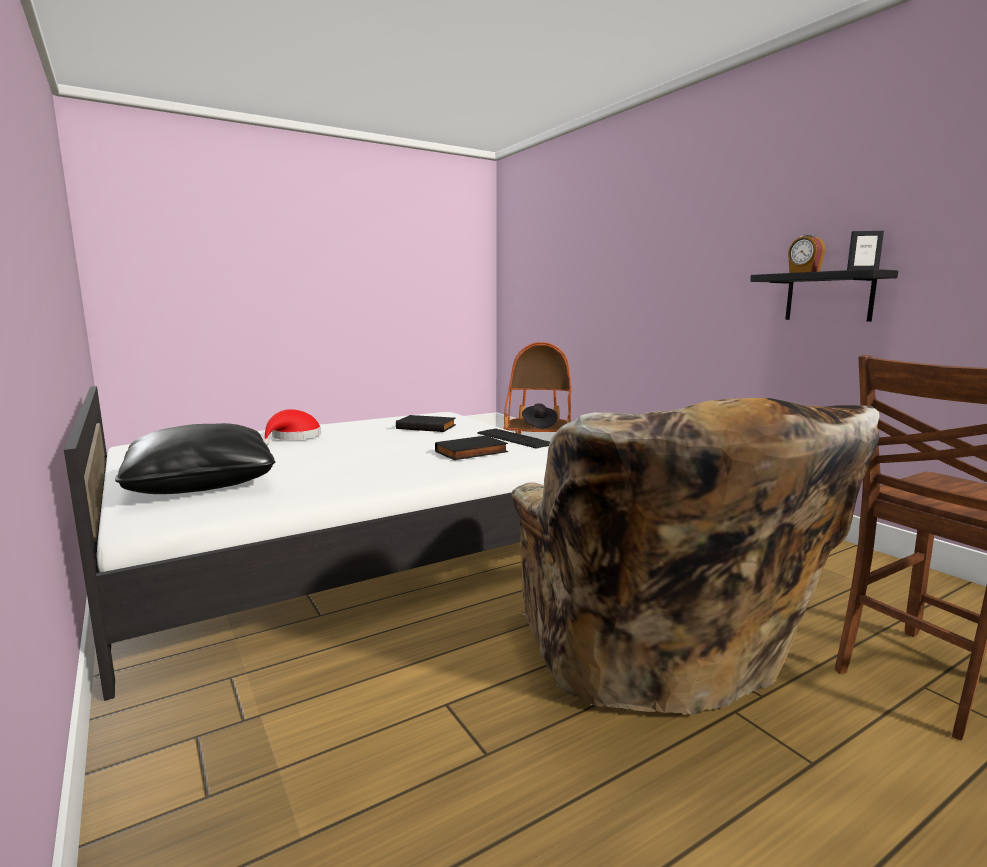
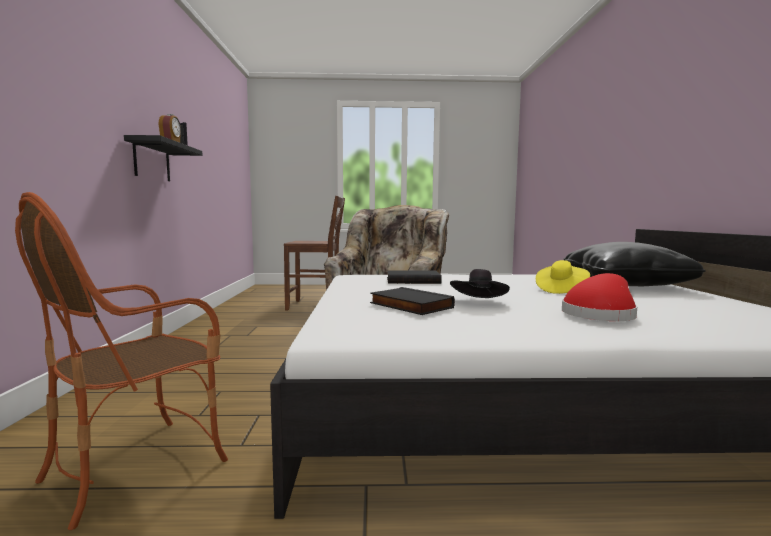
camera: 150 degrees left, 5 degrees down
keyboard [477,428,550,449] -> none
black hat [522,403,558,428] -> black hat moved to [450,269,510,298]
none -> yellow hat [536,260,590,294]

